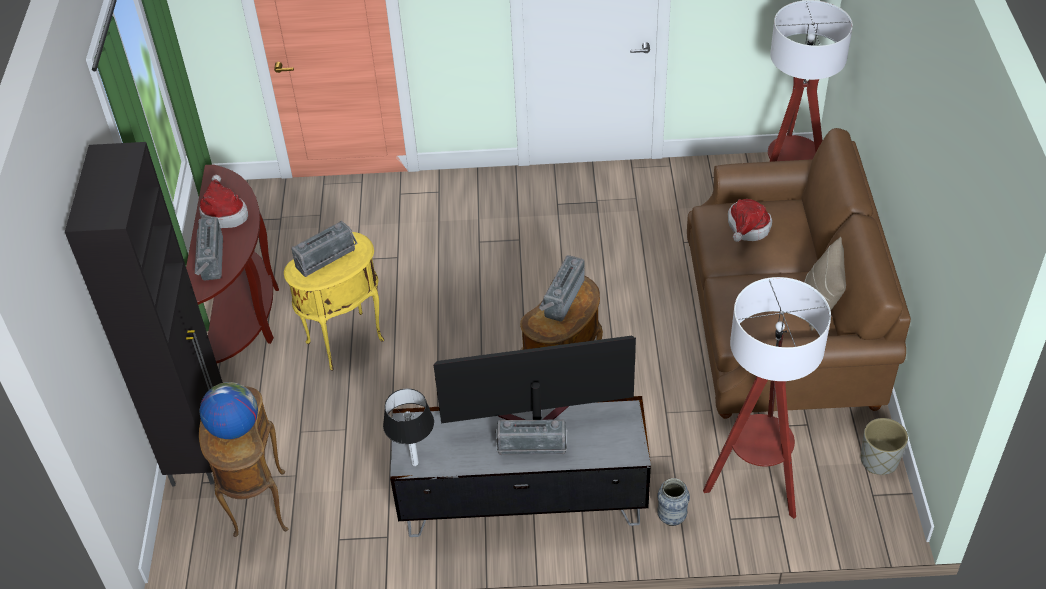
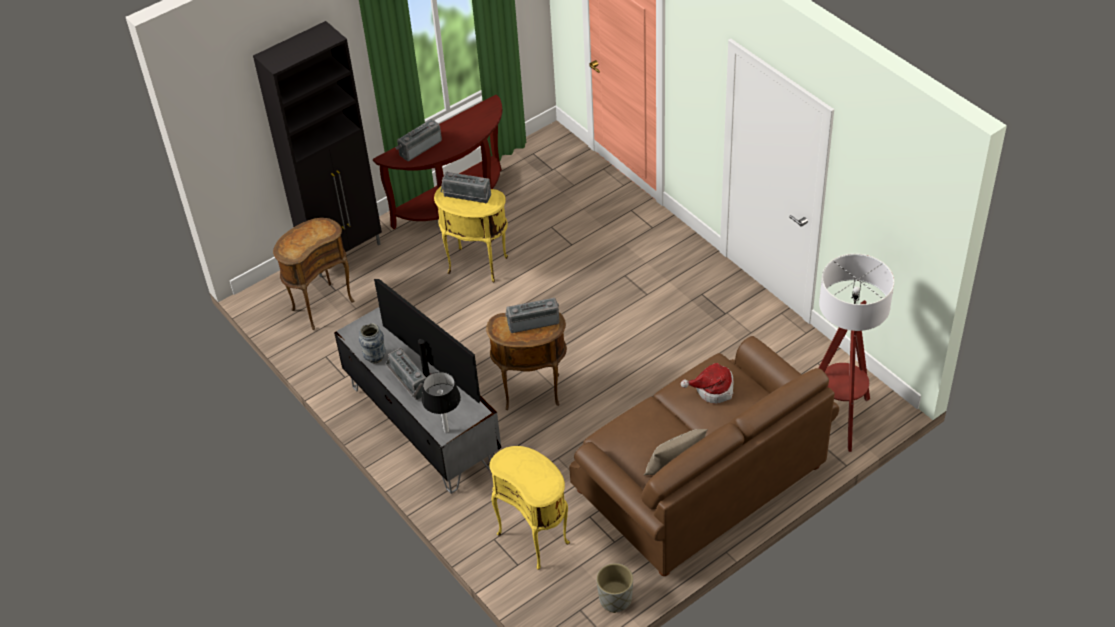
camera: 55 degrees right, 0 degrees up
hat [199,174,248,228] -> none
globe [200,382,258,439] -> none
table lamp [383,388,434,466] -> table lamp moved to [422,372,461,433]
vase [657,478,690,526] -> vase moved to [359,323,386,363]
floor lamp [703,277,831,519] -> yellow side table [490,446,570,570]

